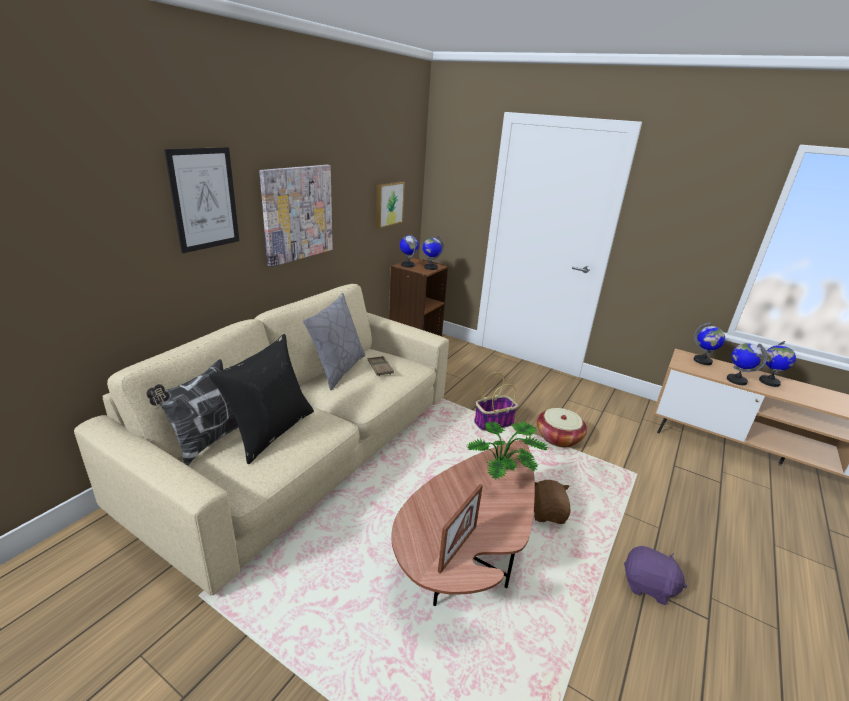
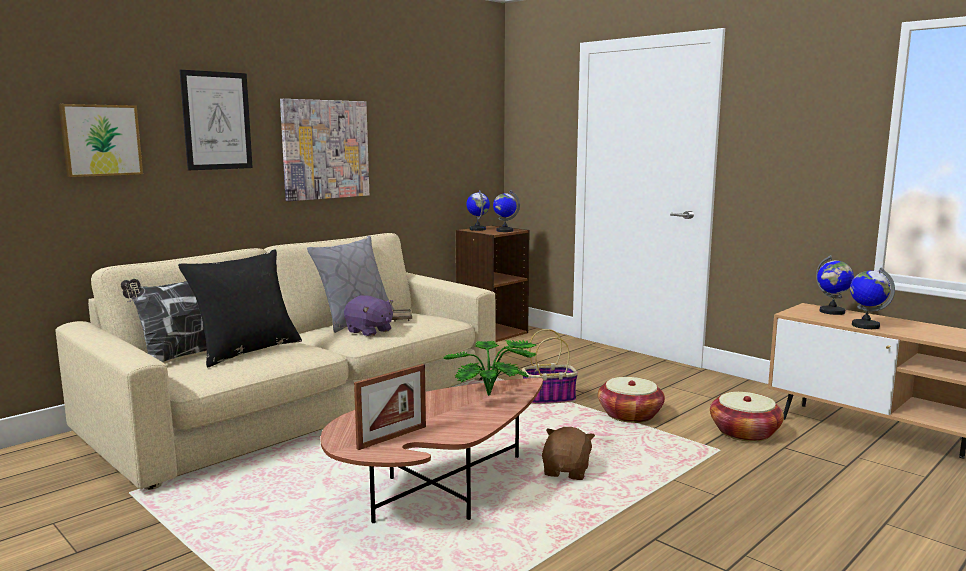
camera: 15 degrees right, 15 degrees down
picture [376,181,405,228] -> picture moved to [59,104,143,177]
purple plush toy [624,546,687,605] -> purple plush toy moved to [344,296,393,336]
globe [759,341,796,387] -> none
none -> basket [710,392,784,442]

